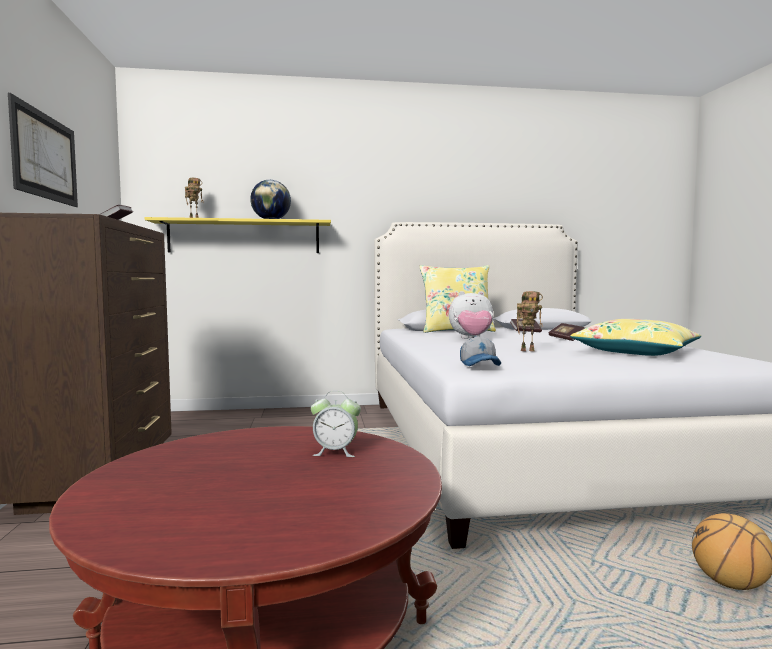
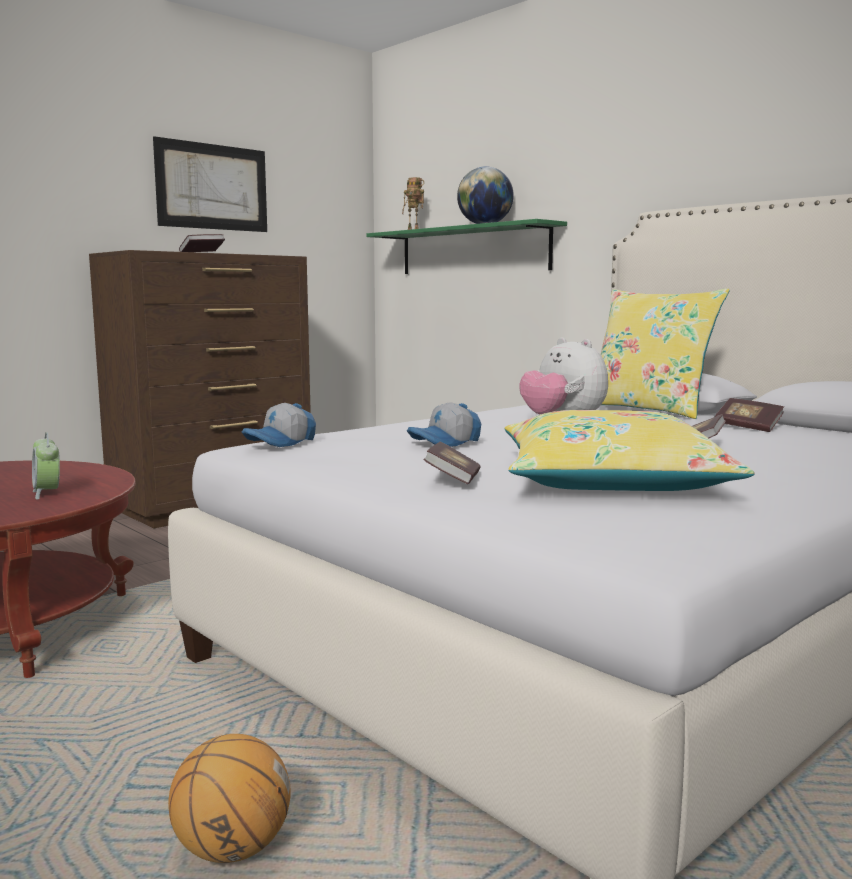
camera: 55 degrees right, 5 degrees up
yellow shelf [145,217,331,253] -> green shelf [366,219,567,274]
toy robot [517,291,543,351] -> cap [407,402,481,447]
none -> book [424,442,481,484]

